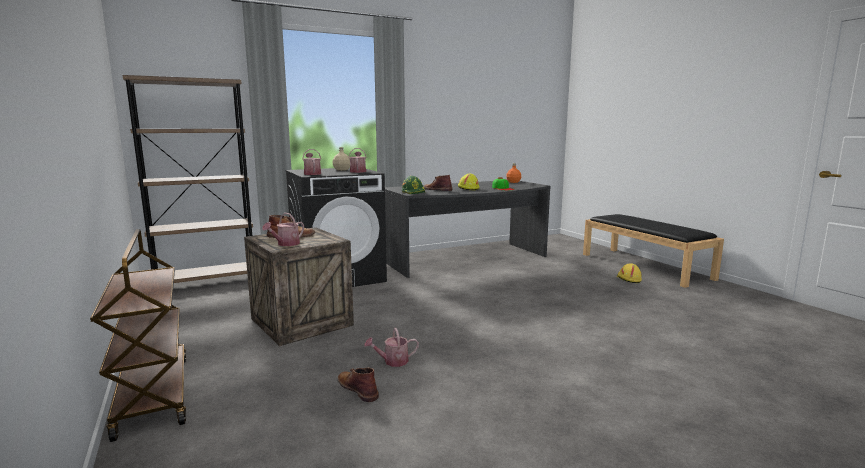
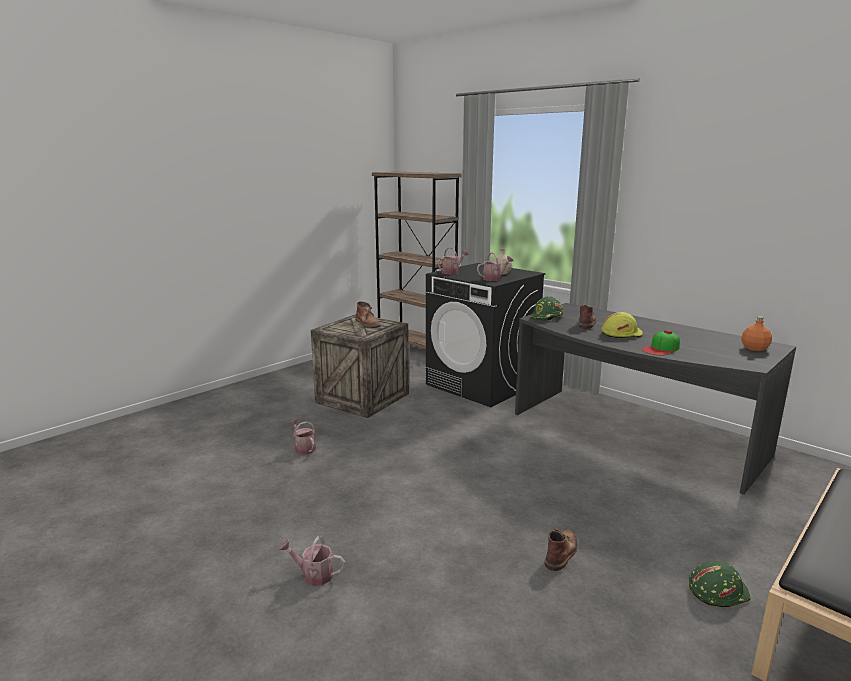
camera: 70 degrees right, 5 degrees up
brown cart [90,229,186,442] -> none
watering can [262,213,304,246] -> watering can moved to [279,536,345,586]
brown boot [338,367,379,402] -> brown boot moved to [545,528,578,571]
yellow hard hat [617,263,642,283] -> green hard hat [689,561,751,607]

